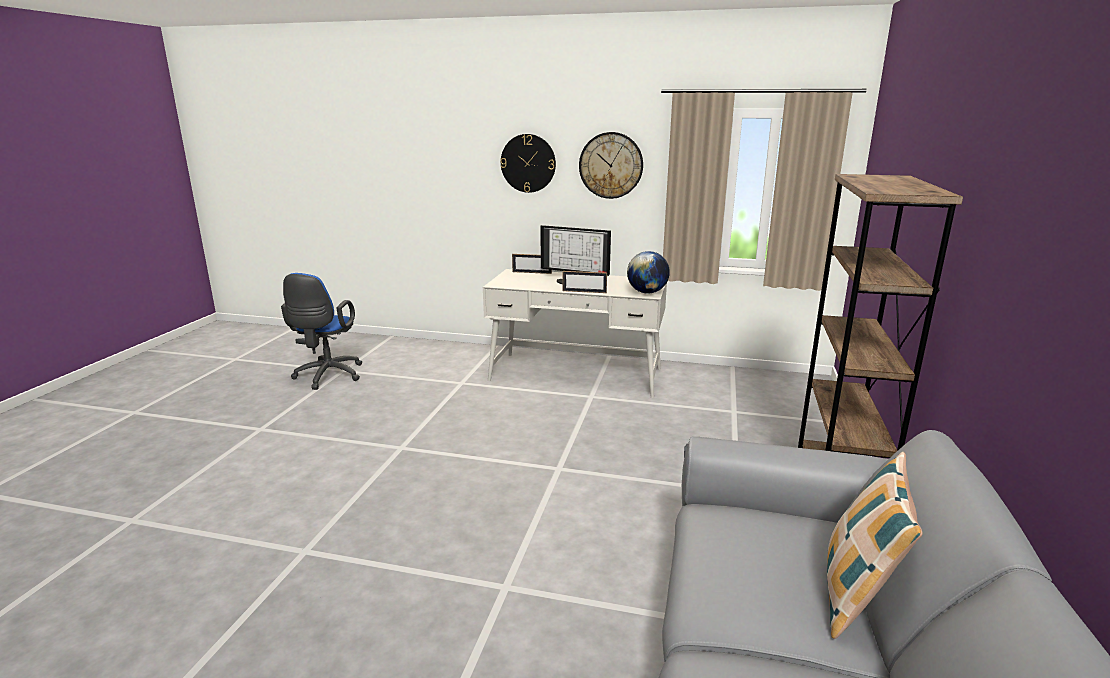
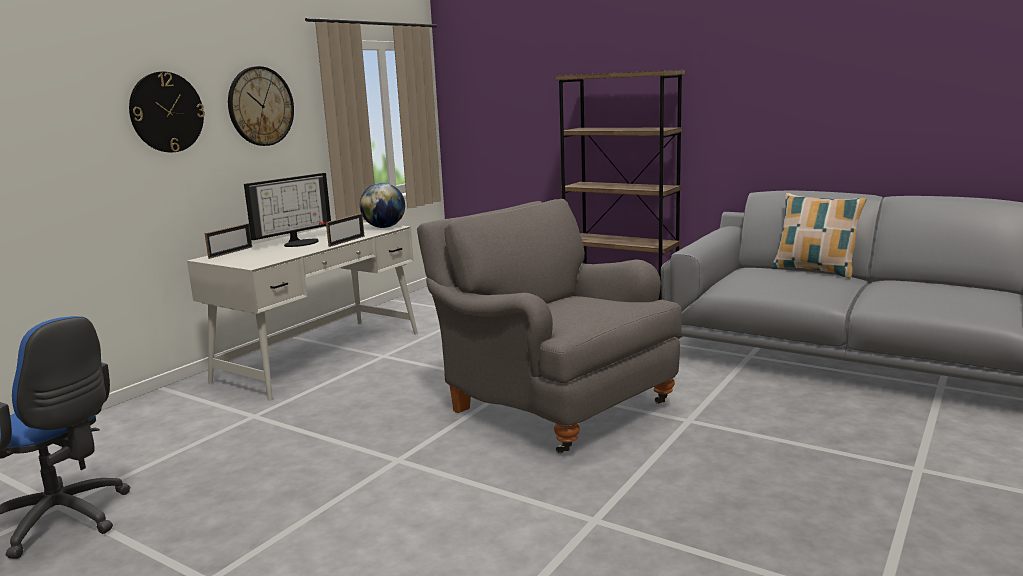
camera: 70 degrees left, 5 degrees down
none -> grey armchair [417,199,682,454]

